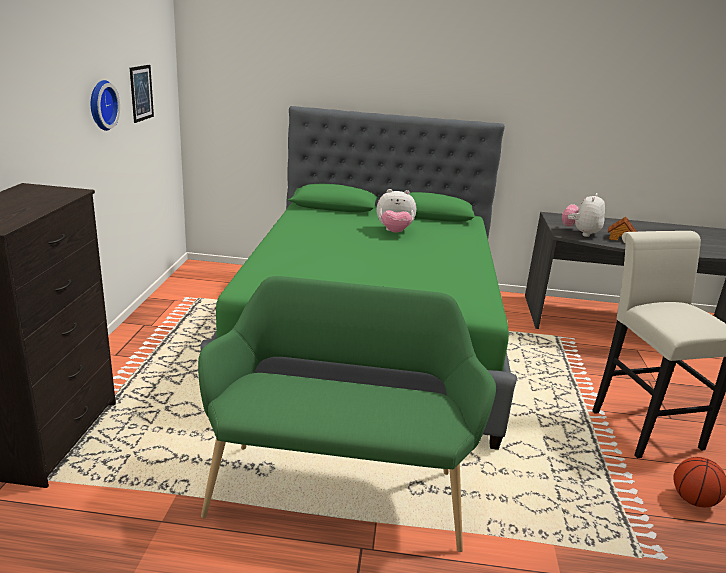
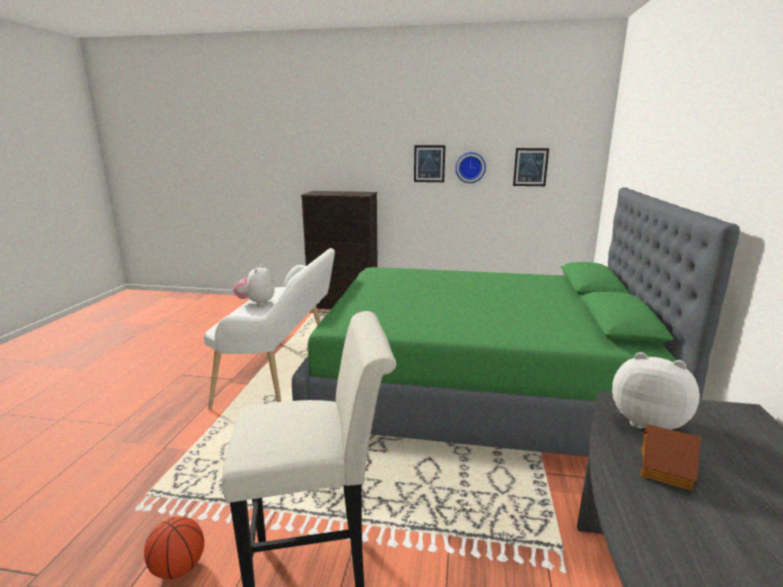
camera: 95 degrees right, 5 degrees down
green bench [198,276,496,552] -> white bench [204,248,335,410]
plush toy [377,189,416,233] -> plush toy moved to [233,264,274,306]
none -> picture [414,145,445,182]

